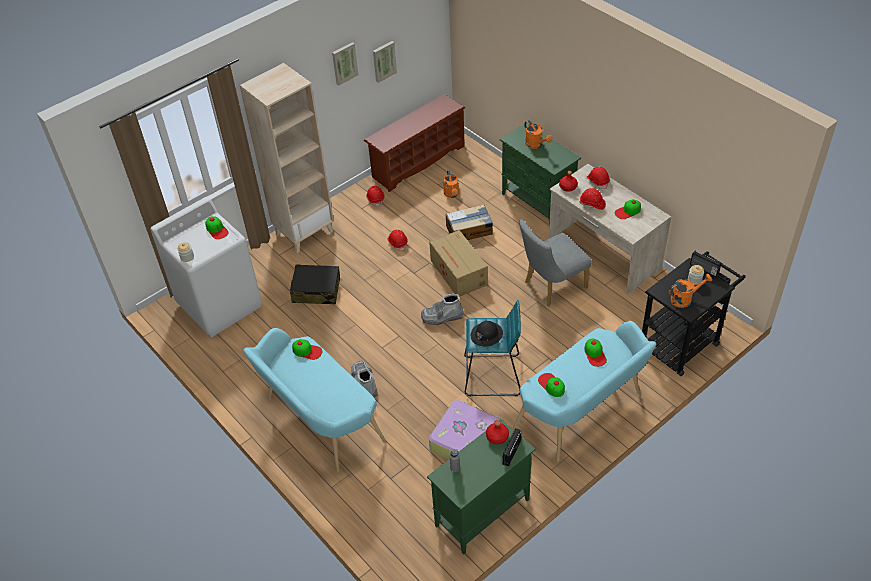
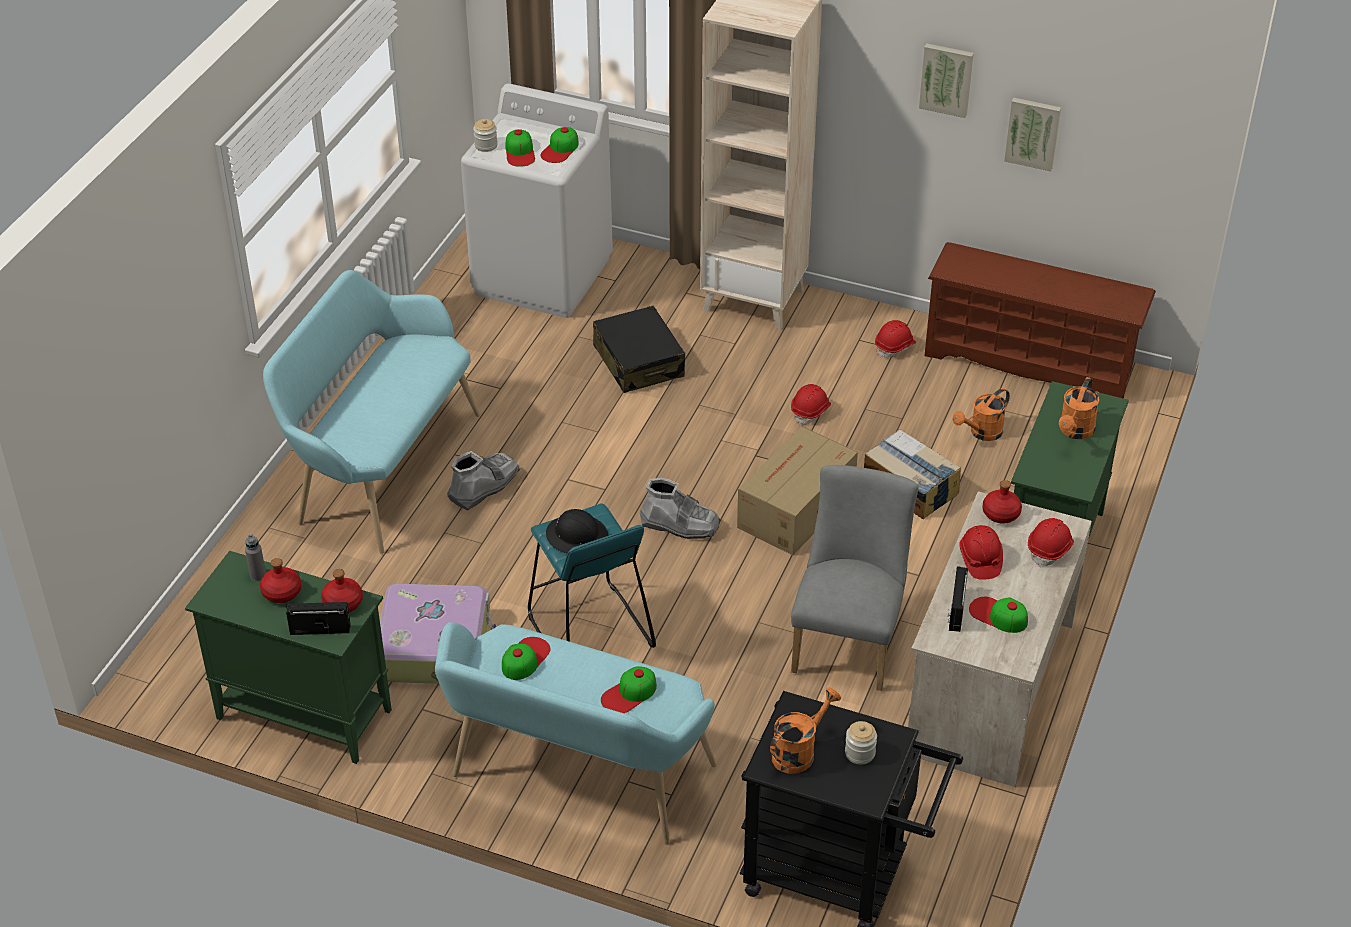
camera: 60 degrees right, 5 degrees down
cap [292,339,322,360] -> cap moved to [506,129,535,167]
grey boot [421,293,464,325] -> grey boot turned 150 degrees clockwise [640,478,720,539]
grey chair [519,219,592,306] -> grey chair turned 75 degrees clockwise [791,465,919,691]
orange watering can [669,274,712,308] -> orange watering can turned 90 degrees counterclockwise [770,687,841,774]
radio [690,250,722,277] -> radio moved to [948,566,968,632]
none -> red bottle [260,558,301,603]

